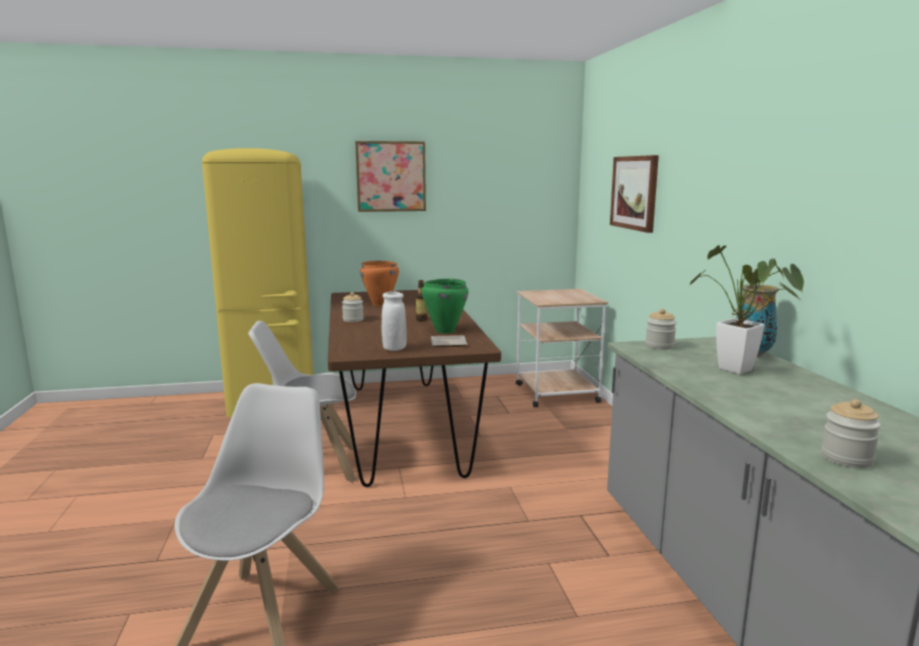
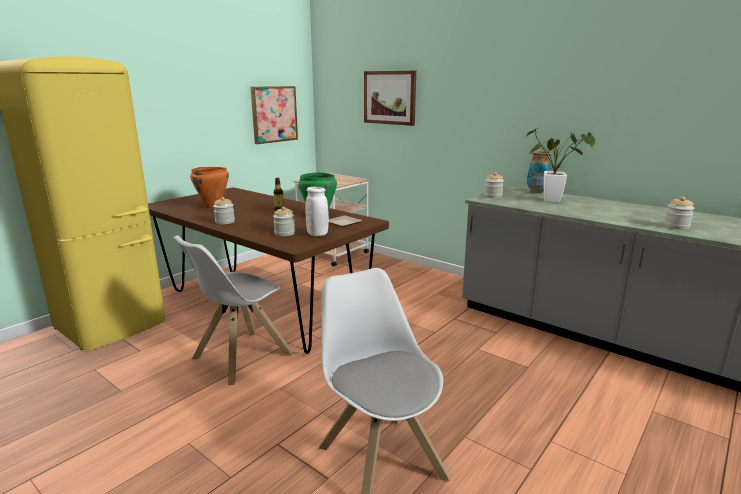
camera: 40 degrees left, 5 degrees up
picture [355,141,426,212] -> picture moved to [251,86,298,144]
none -> jar [273,206,295,236]

